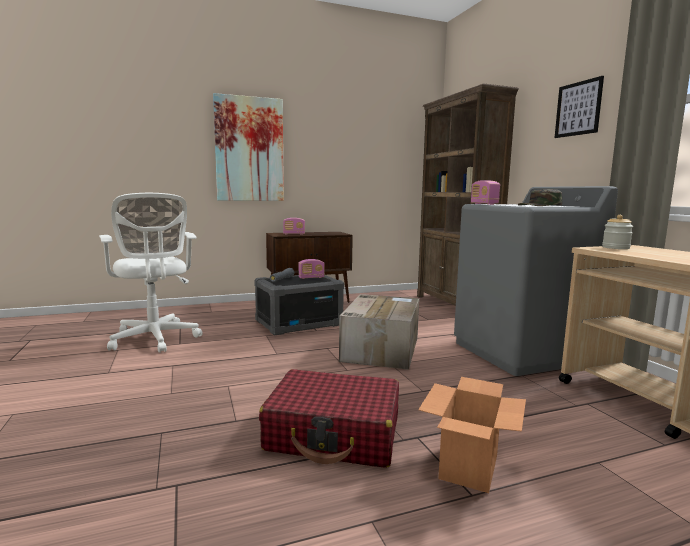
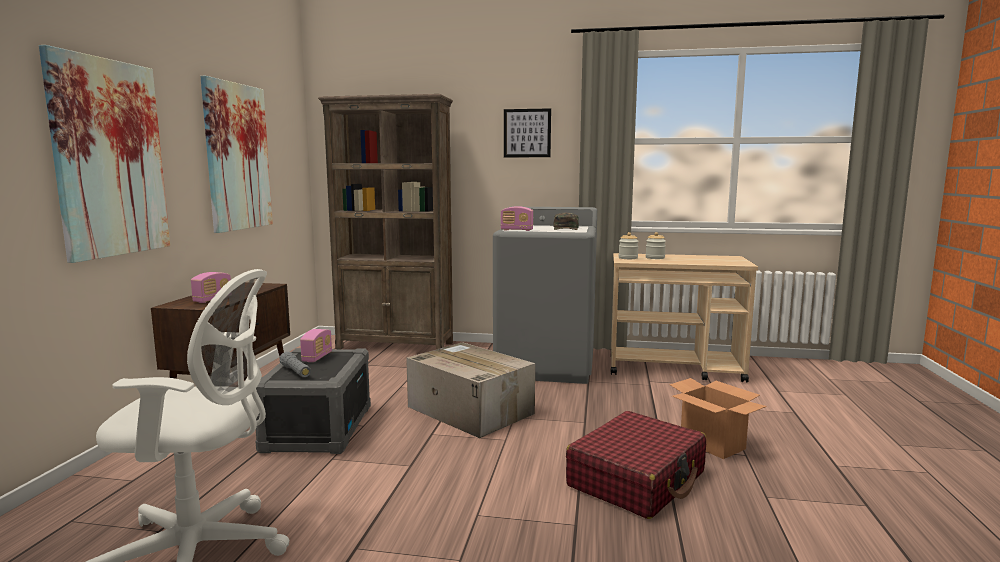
camera: 60 degrees left, 0 degrees up
none -> picture [200,76,273,233]
none -> jar [646,232,666,259]

